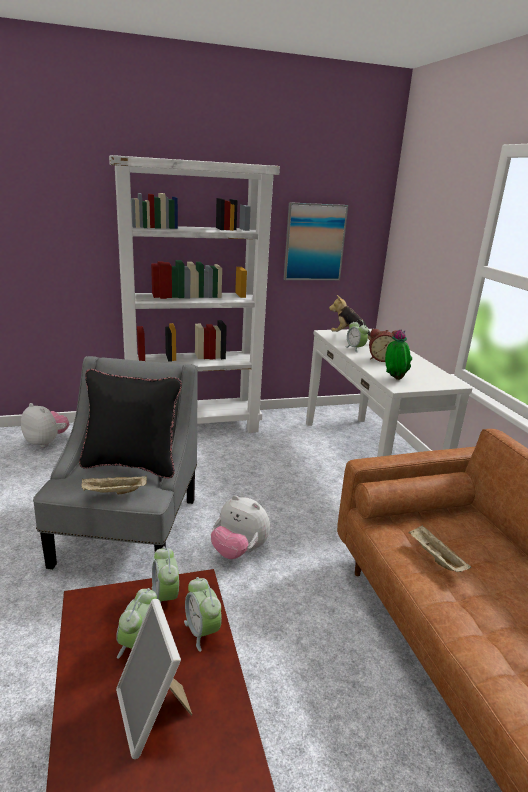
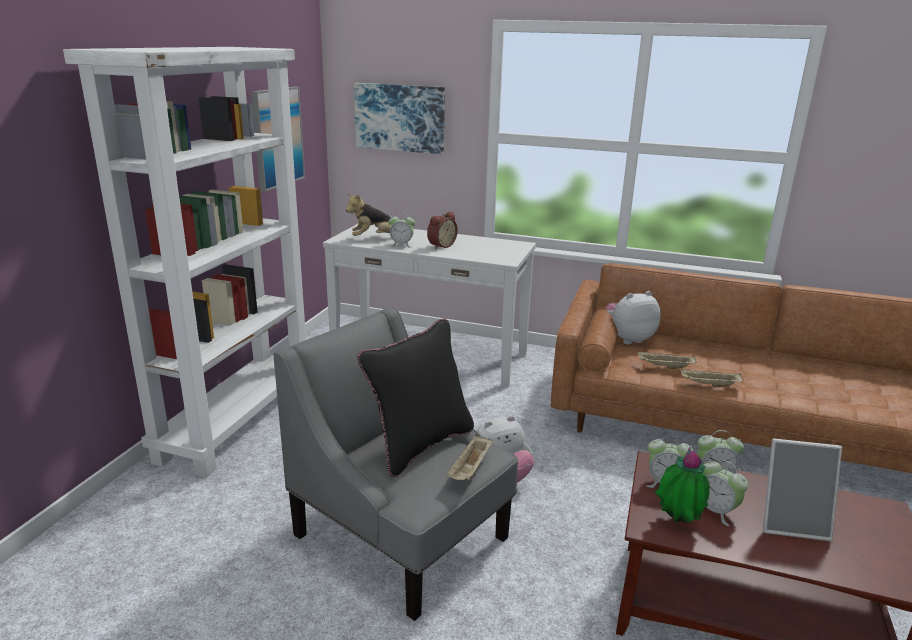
camera: 55 degrees left, 0 degrees up
plush toy [21,403,69,448] -> plush toy moved to [606,291,661,345]
potted plant [385,329,413,380] -> potted plant moved to [655,447,710,523]
none -> picture [354,83,445,154]
none -> beige tray [680,369,743,387]

